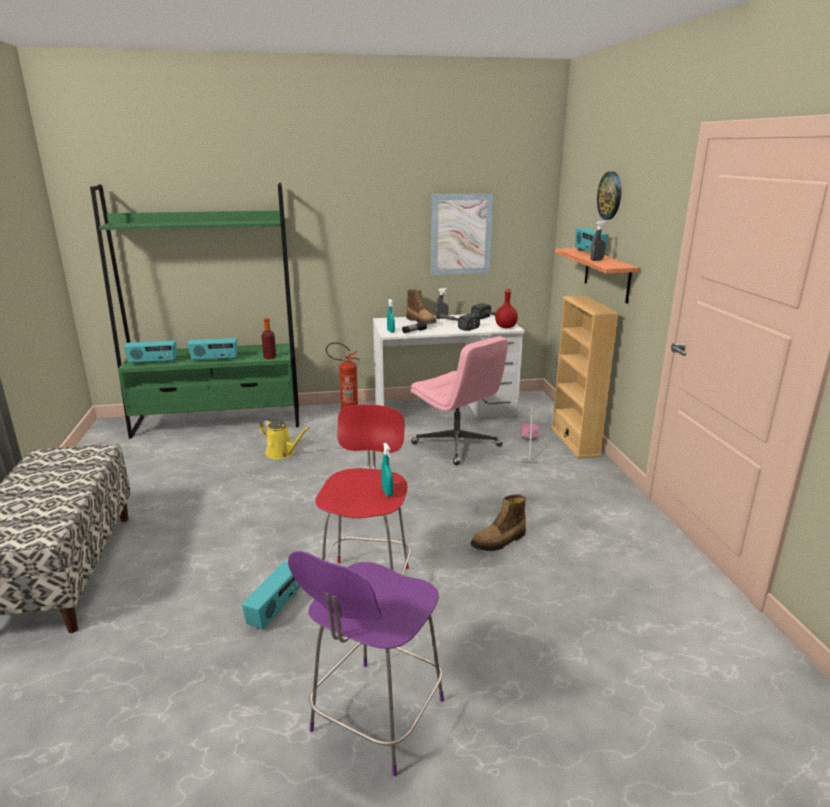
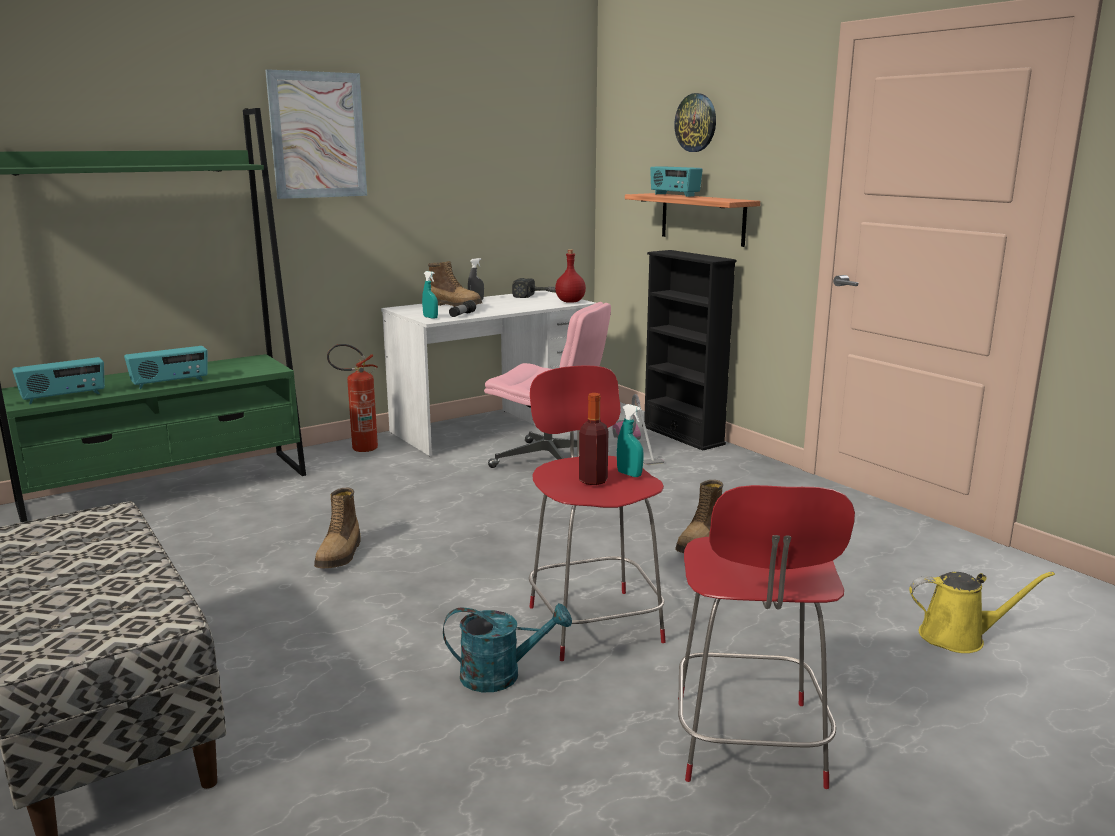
camera: 25 degrees left, 5 degrees down
radio [242,561,301,630] -> turquoise watering can [443,603,572,692]
yellow watering can [260,421,309,459] -> yellow watering can moved to [909,572,1055,653]
bottle [262,318,276,359] -> bottle moved to [579,393,609,485]
purple stool [288,551,444,776] -> red stool [678,485,855,789]
picture [431,194,493,275] -> picture moved to [265,69,367,199]
hammer [438,314,480,331] -> none
beige bookcase [551,296,619,458] -> black bookcase [642,250,737,451]
grey spray bottle [590,221,606,261] -> none
none -> boot [314,488,361,568]

